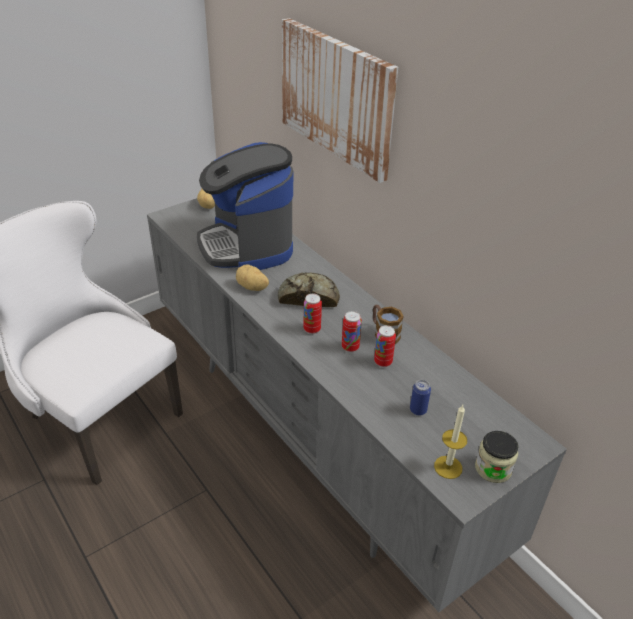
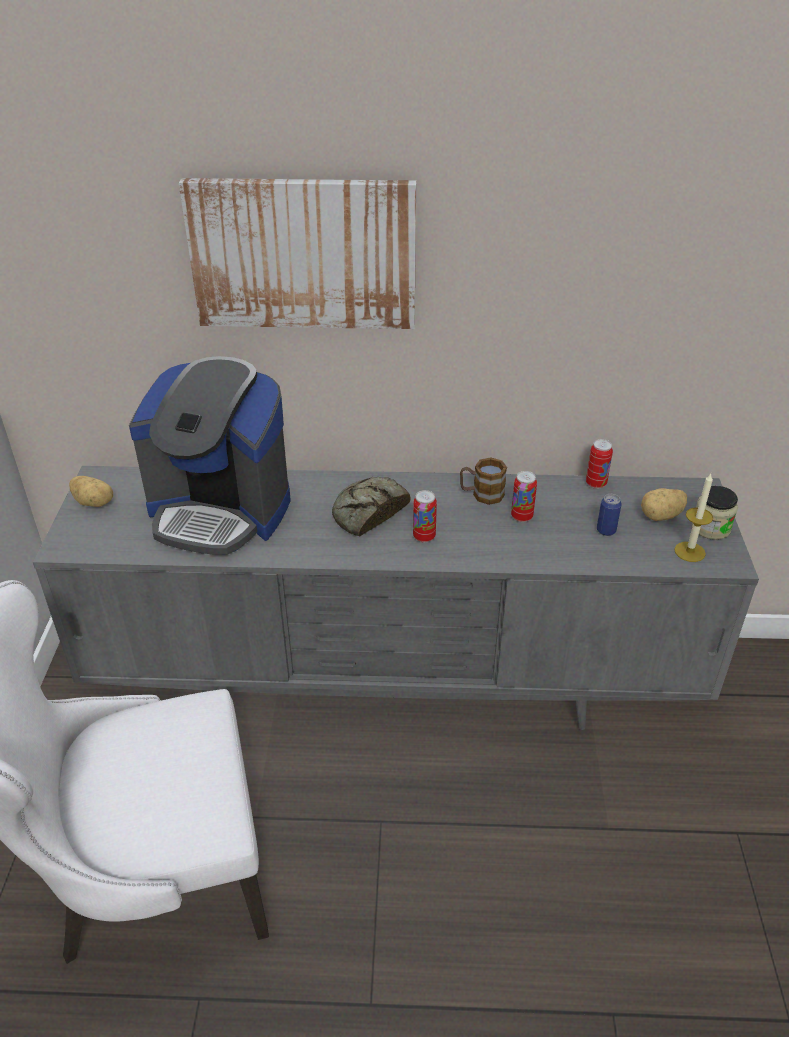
camera: 50 degrees left, 0 degrees up
potato [236,264,269,291] -> potato moved to [641,488,687,521]
can [342,311,362,352] -> can moved to [586,439,613,489]

